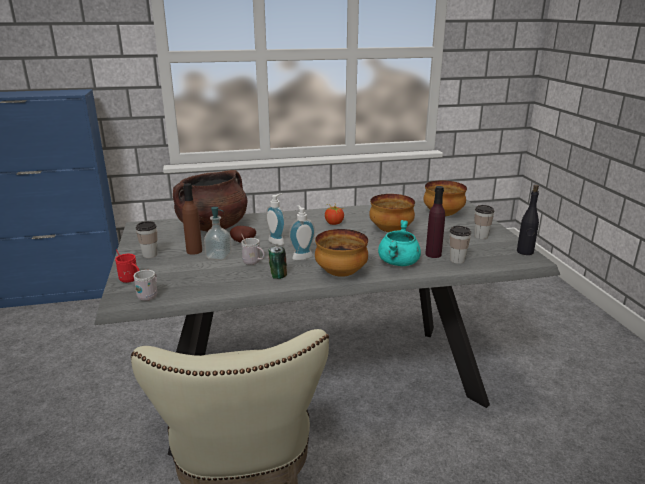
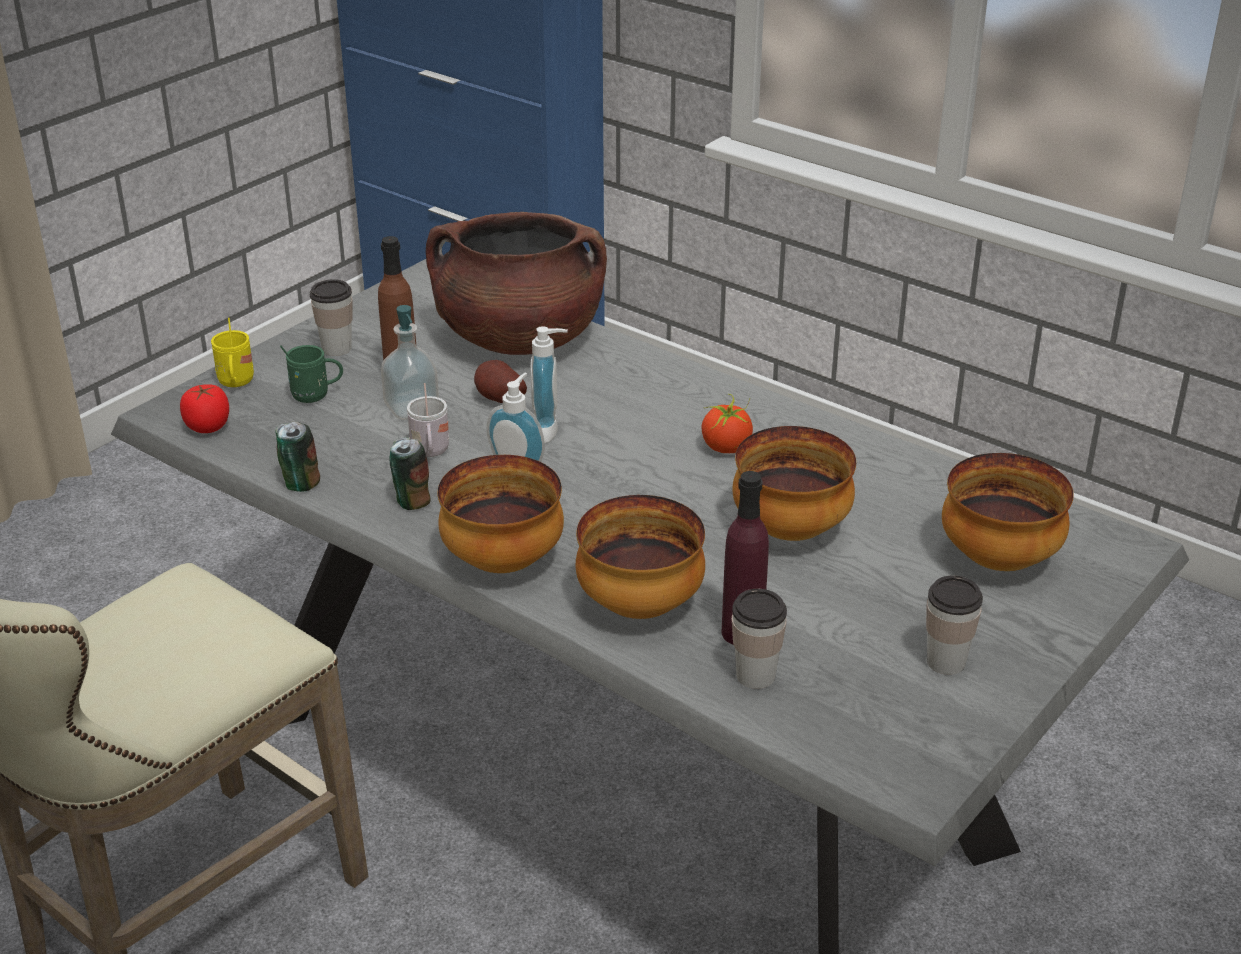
camera: 50 degrees right, 10 degrees up
red mug [115,249,140,283] -> yellow mug [211,318,254,387]
white mug [133,270,157,301] -> tomato [180,384,229,433]
turquoise cooking pot [378,220,421,266] -> bowl [576,495,705,619]
black bottle [517,185,539,255] -> none
none -> can [275,422,320,492]
none -> green mug [280,345,343,403]

